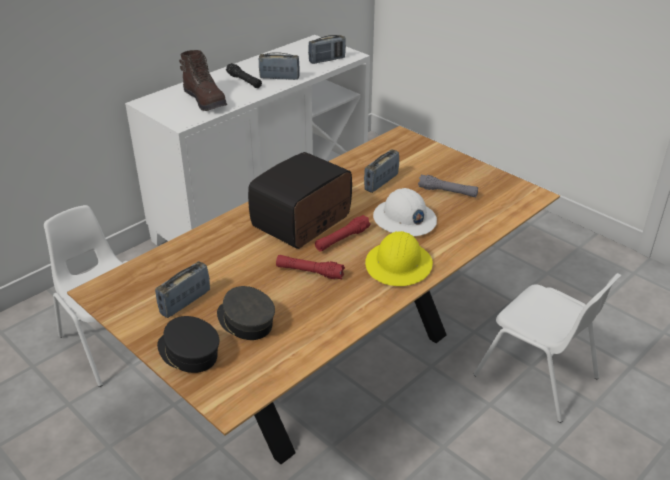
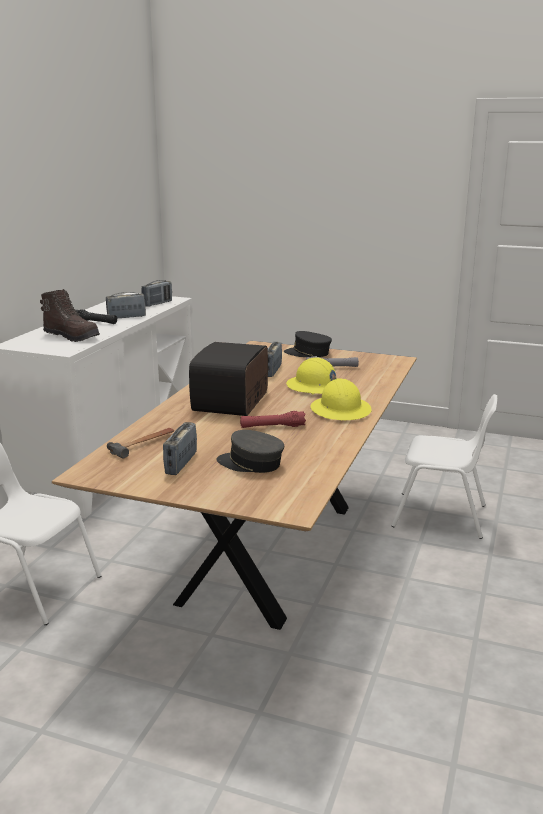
camera: 25 degrees left, 15 degrees down
black cap [157,316,219,373] -> black cap moved to [284,331,332,357]
red flashlight [315,215,371,252] -> none
white hard hat [373,188,437,236] -> yellow hard hat [286,357,337,394]
none -> hammer [107,428,174,458]

